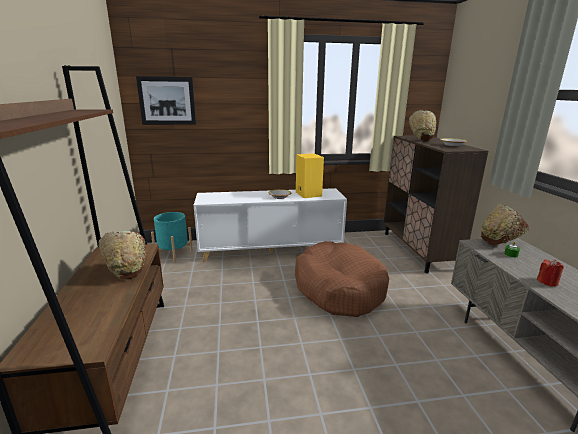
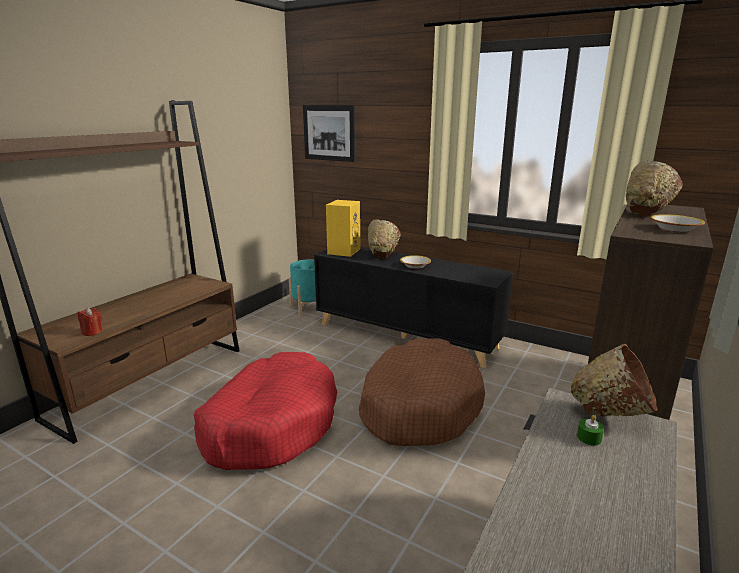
camera: 40 degrees right, 0 degrees up
brown bowl [98,231,146,279] -> brown bowl moved to [368,219,401,259]
white cabinet [194,188,347,263] -> black cabinet [314,246,513,368]
yellow speaker [296,153,324,198] -> yellow speaker moved to [326,200,360,257]
red candle [537,259,564,287] -> red candle moved to [78,308,103,336]
none -> red dog bed [194,352,337,470]

